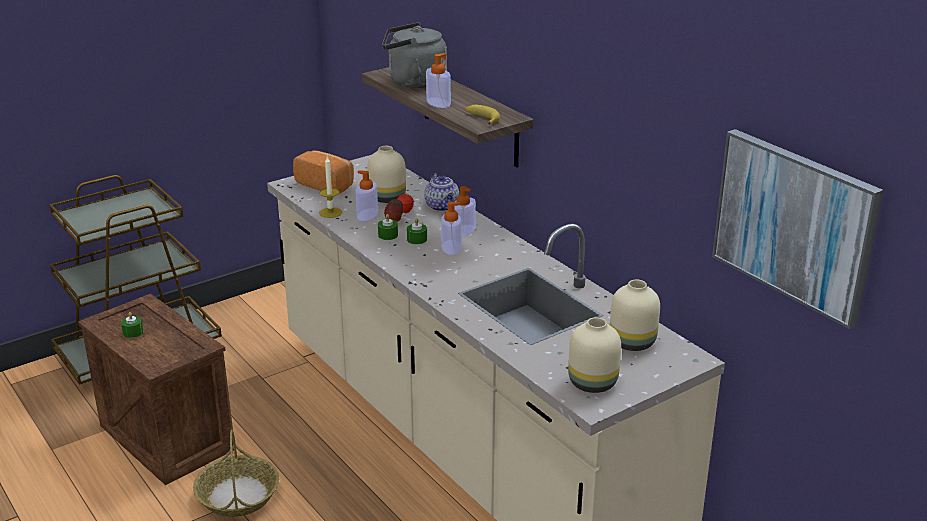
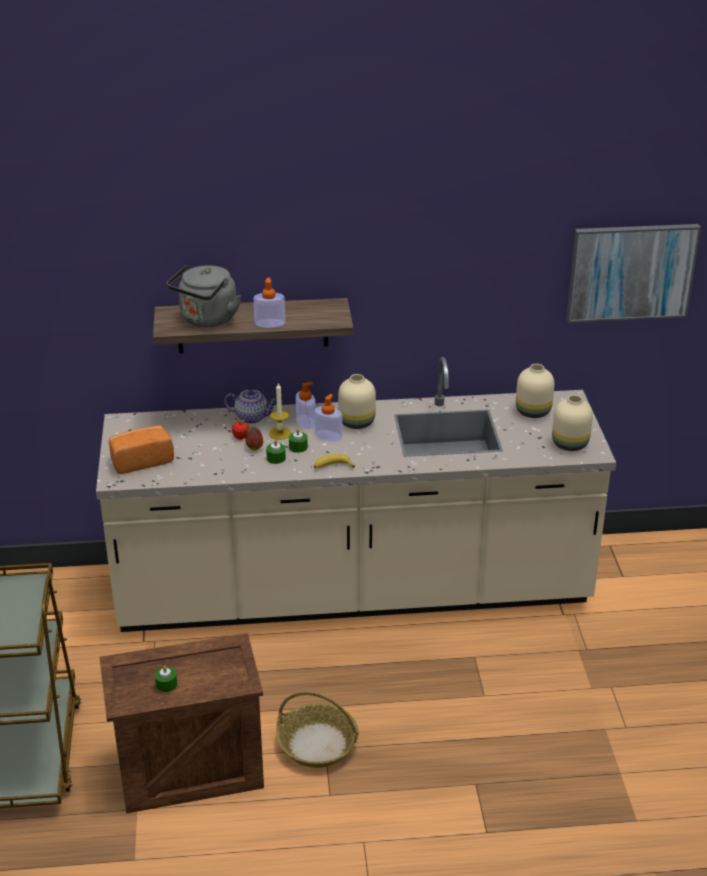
camera: 60 degrees left, 5 degrees up
candle [319,157,342,218] -> candle moved to [269,382,291,440]
soap dispenser [356,170,378,221] -> none
beige vase [367,146,406,203] -> beige vase moved to [338,374,376,429]
banana [465,105,500,125] -> banana moved to [314,454,356,468]

